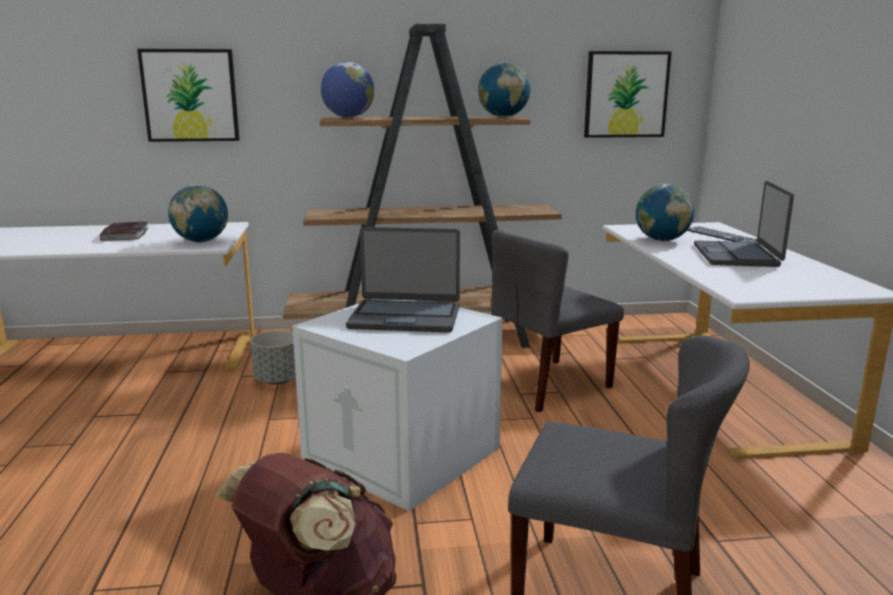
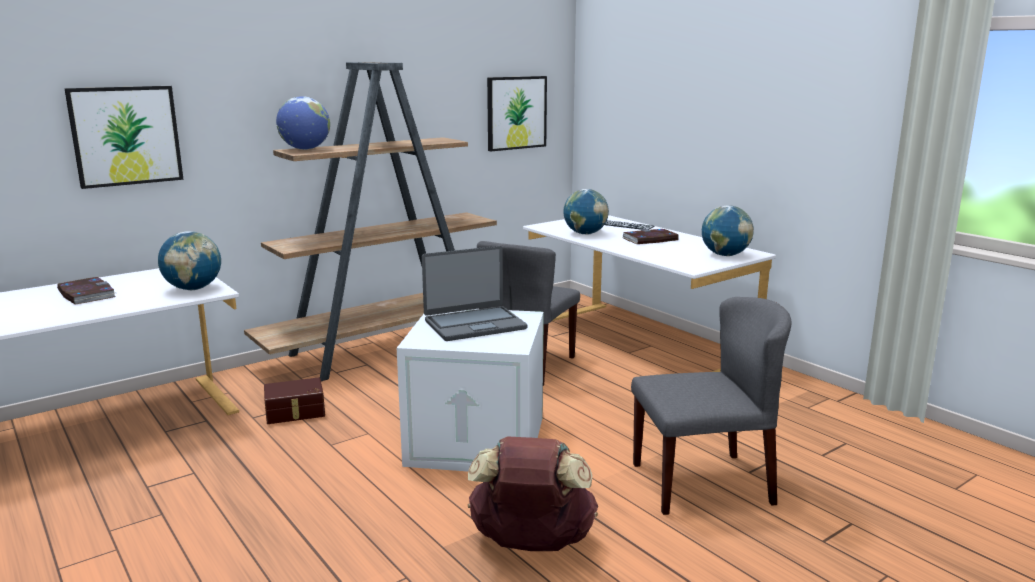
camera: 30 degrees left, 0 degrees up
grey planter [251,330,296,385] -> brown storage box [264,378,325,424]
globe [478,62,531,117] -> globe moved to [702,205,754,256]
laptop [694,181,794,267] -> book [623,229,679,244]

